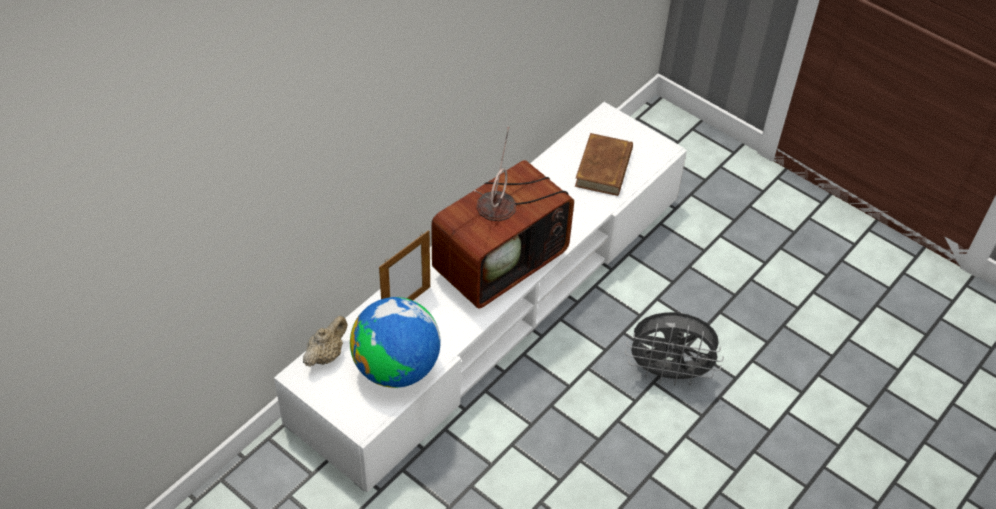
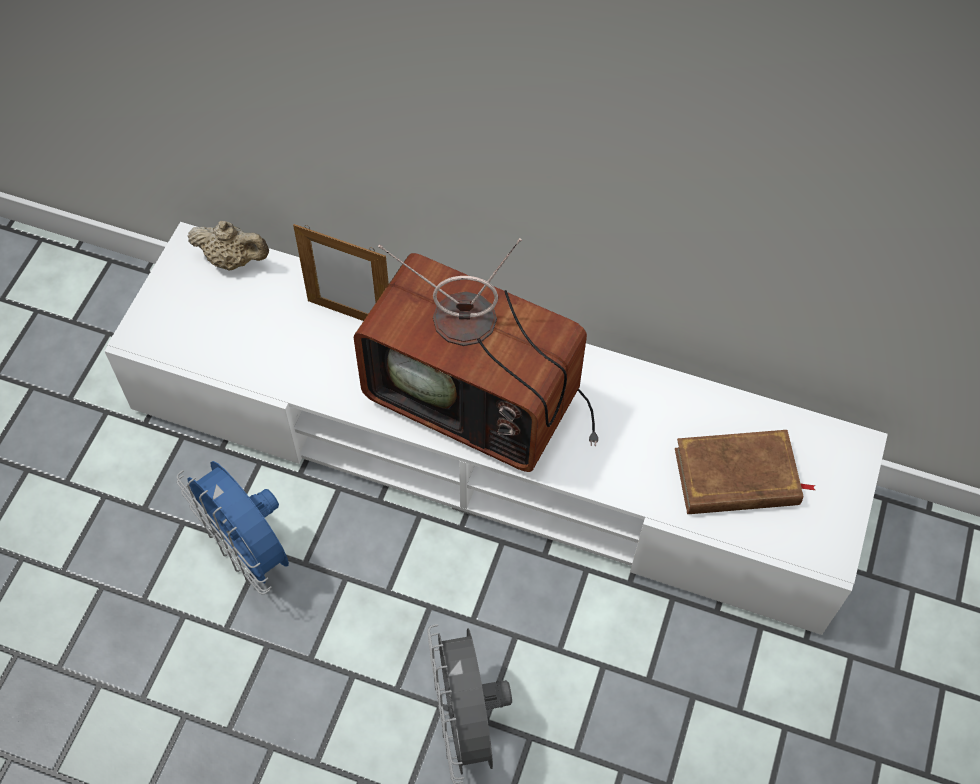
camera: 70 degrees right, 10 degrees up
globe [350,297,441,388] -> none
none -> blue fan [177,461,289,595]

